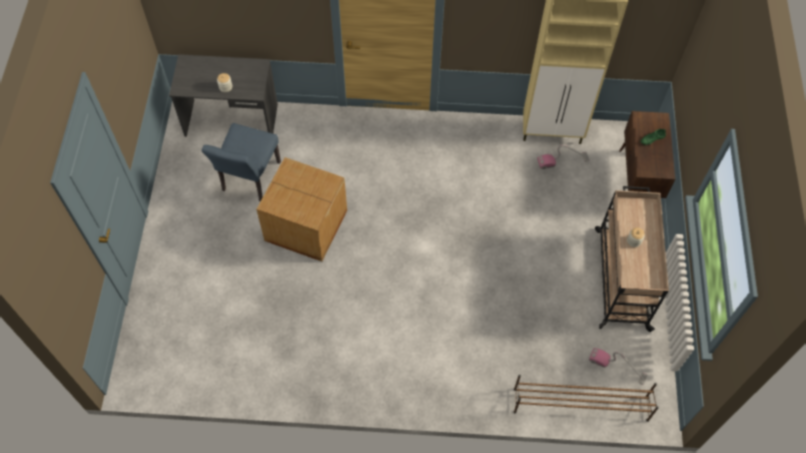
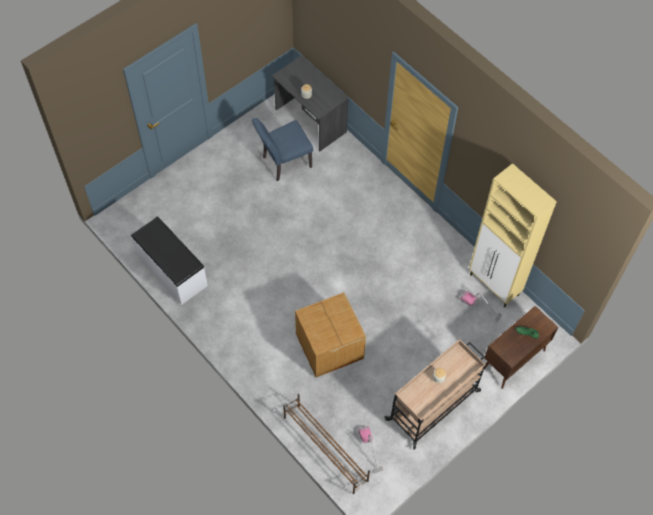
camera: 45 degrees right, 0 degrees up
cardboard box [256,157,347,262] -> cardboard box moved to [295,292,366,377]
none -> white bench [131,216,208,305]

